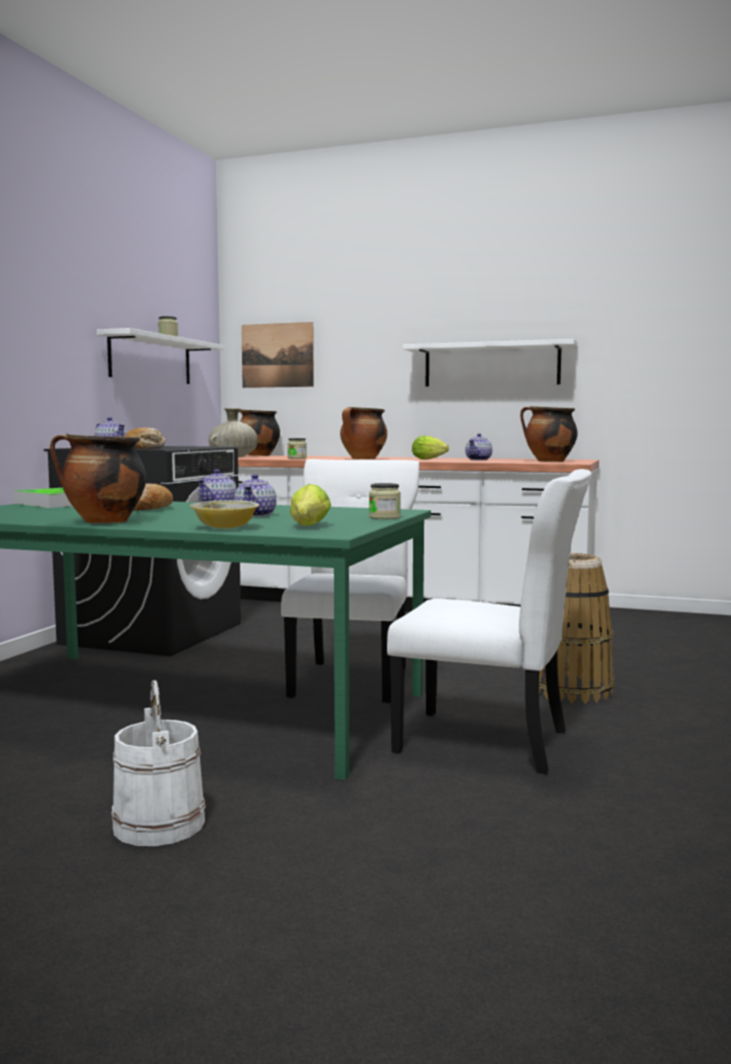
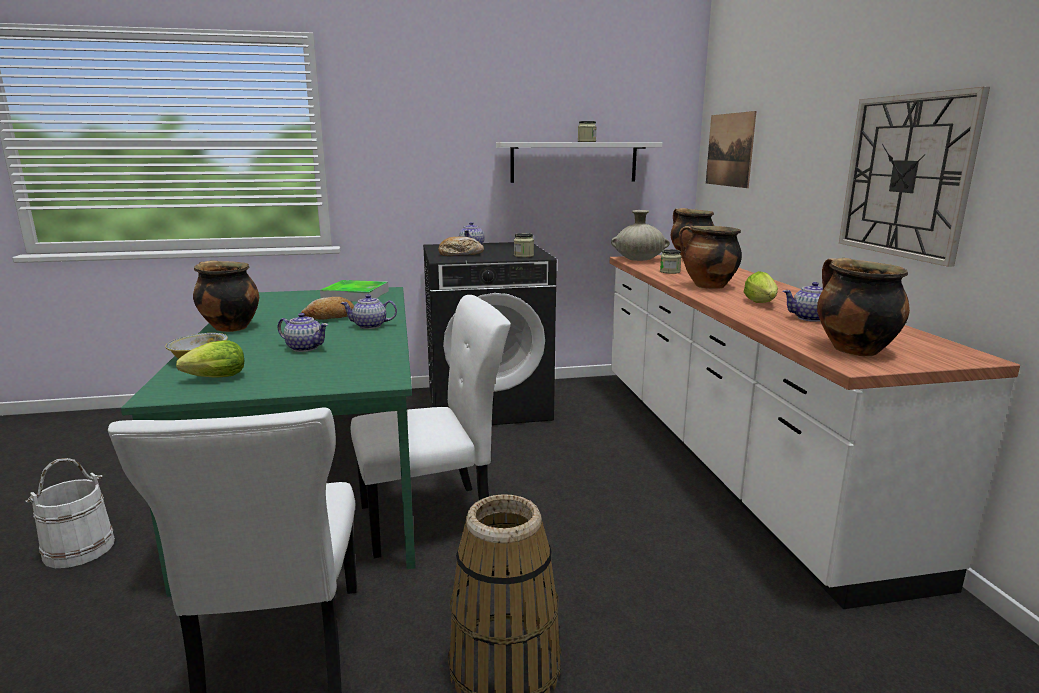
camera: 60 degrees right, 10 degrees up
teapot [234,474,277,517] -> teapot turned 135 degrees counterclockwise [278,313,328,352]
jar [369,483,401,519] -> jar moved to [514,233,534,258]
white shelf [403,339,577,386] -> wall clock [839,87,990,267]

